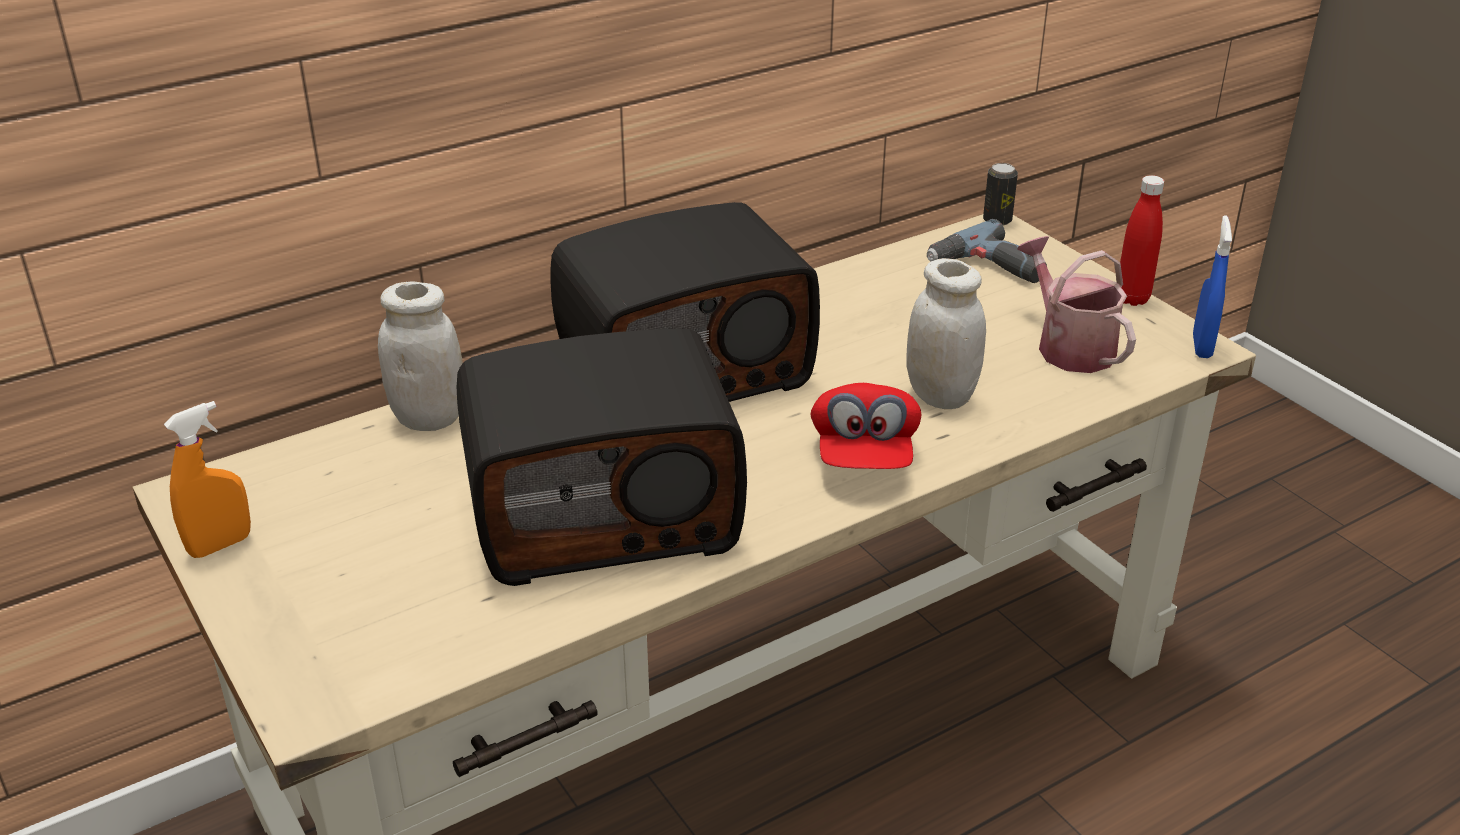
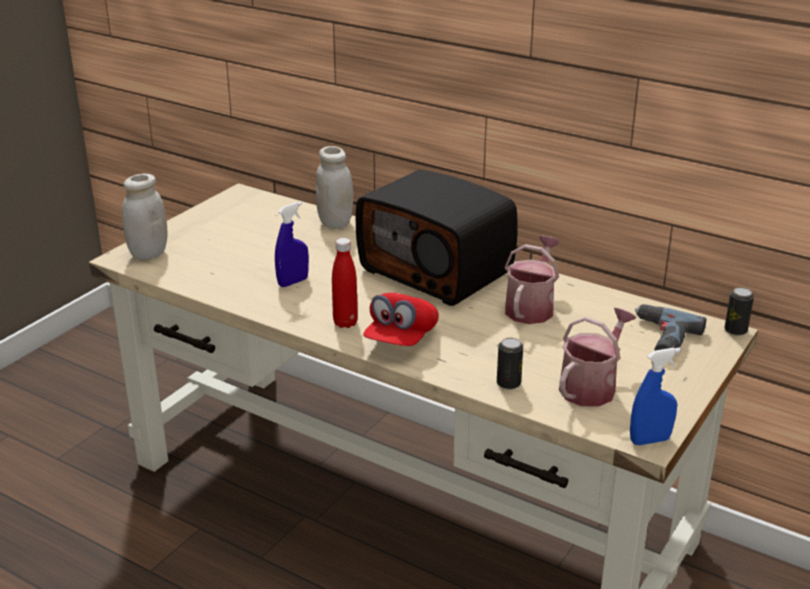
camera: 65 degrees right, 5 degrees down
orange spray bottle [164,401,251,558] -> none
radio [457,328,747,586] -> blue spray bottle [275,202,309,287]
red cap [811,383,921,469] -> red cap turned 45 degrees counterclockwise [363,293,439,346]
white jar [906,258,986,409] -> white jar moved to [122,174,168,260]
red bottle [1120,175,1164,306] -> red bottle moved to [332,238,358,328]
none -> can [497,338,523,389]
none -> watering can [504,236,560,324]

